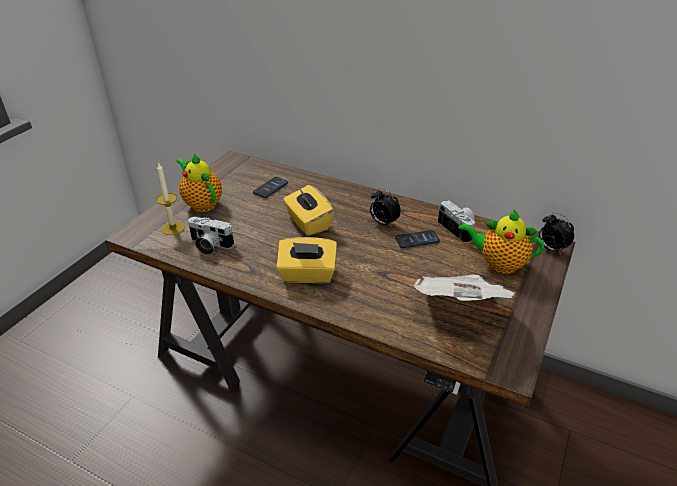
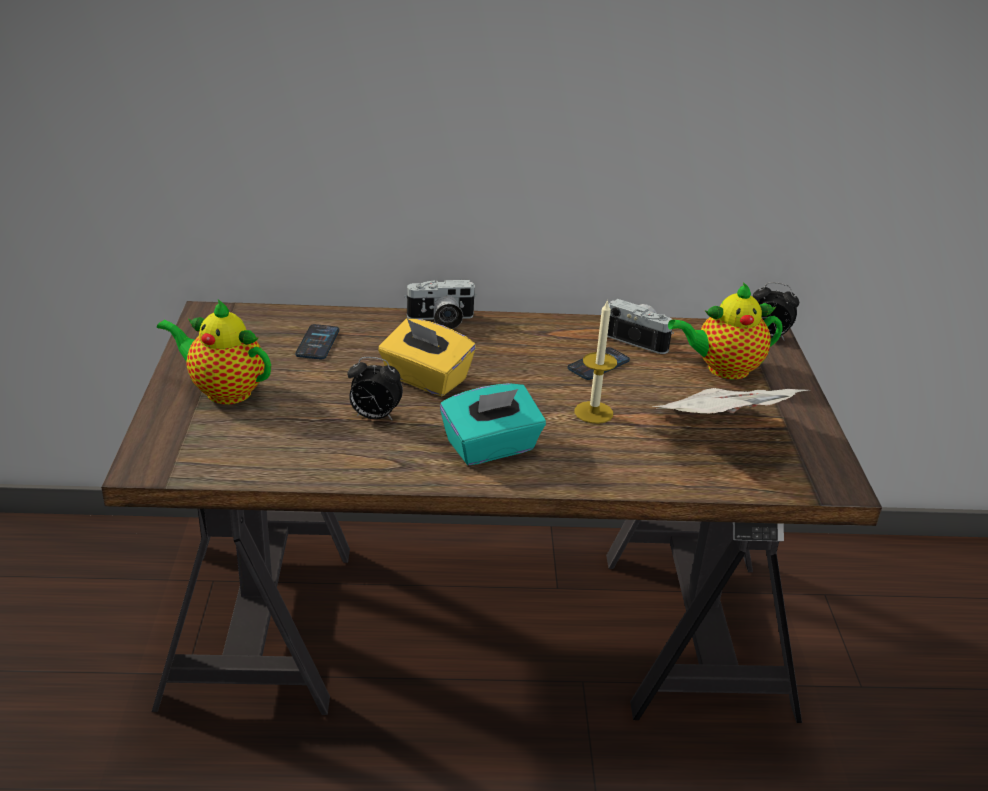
camera: 30 degrees left, 5 degrees down
candle [156,162,185,235] -> candle moved to [575,299,617,424]
camera [188,217,234,255] -> camera moved to [404,280,477,329]
yellow tissue box [276,237,337,283] -> turquoise tissue box [440,383,546,465]
alarm clock [370,188,401,227] -> alarm clock moved to [347,357,403,421]

